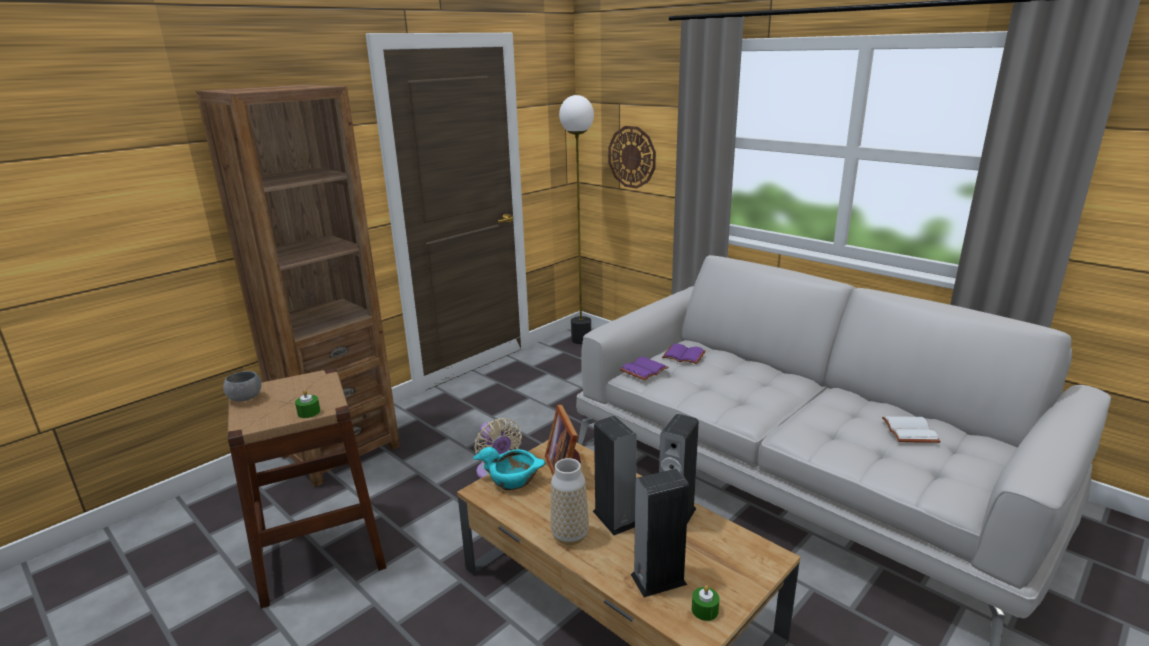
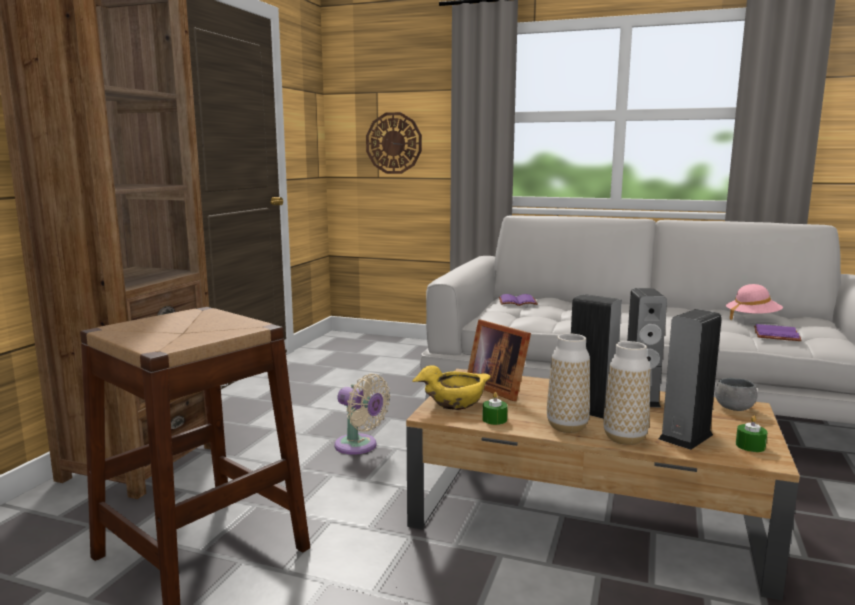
camera: 25 degrees left, 10 degrees down
grey bowl [223,371,262,401] -> grey bowl moved to [715,378,757,411]
green candle [295,390,320,418] -> green candle moved to [482,392,508,425]
turquoise bowl [473,447,545,490] -> yellow bowl [412,365,491,410]
floor lamp [559,95,594,344] -> none
purple book [620,357,669,380] -> purple book moved to [754,324,801,341]
white book [882,416,941,443] -> pink hat [726,284,783,321]
none -> vase [603,341,650,445]

